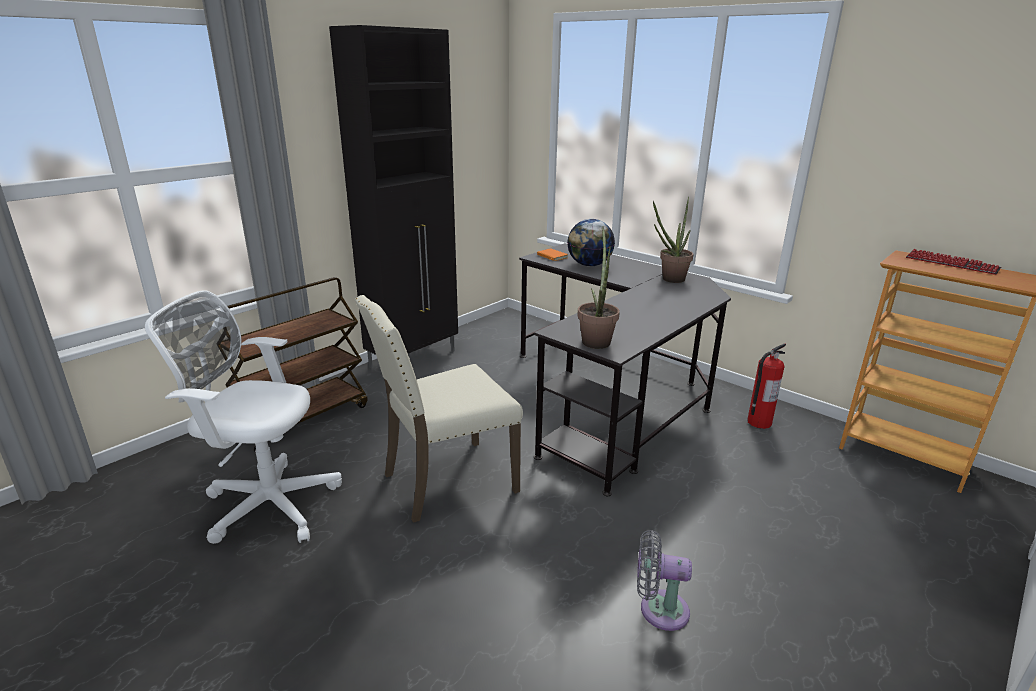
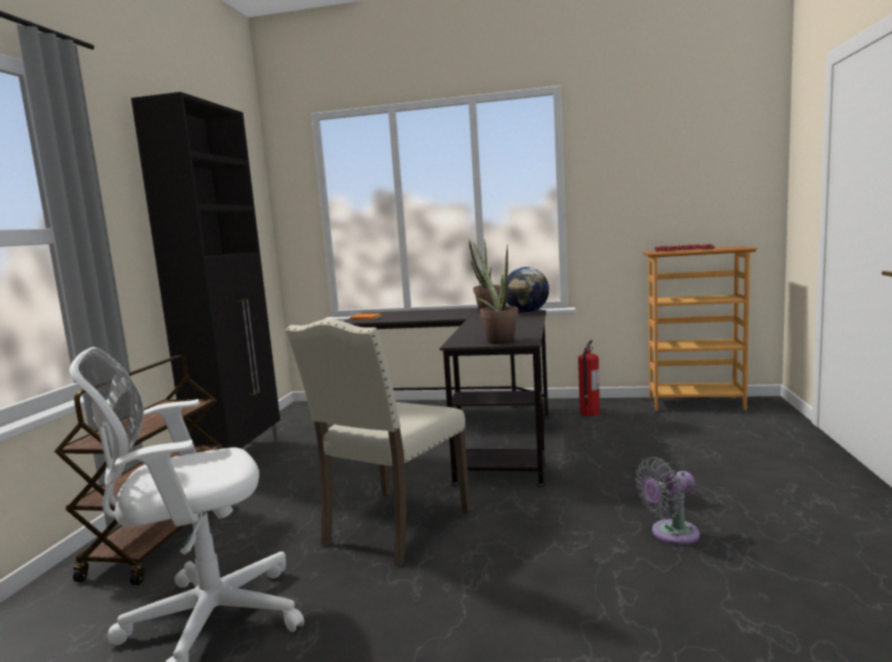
camera: 30 degrees left, 15 degrees down
globe [567,219,615,266] -> globe moved to [507,267,549,313]

